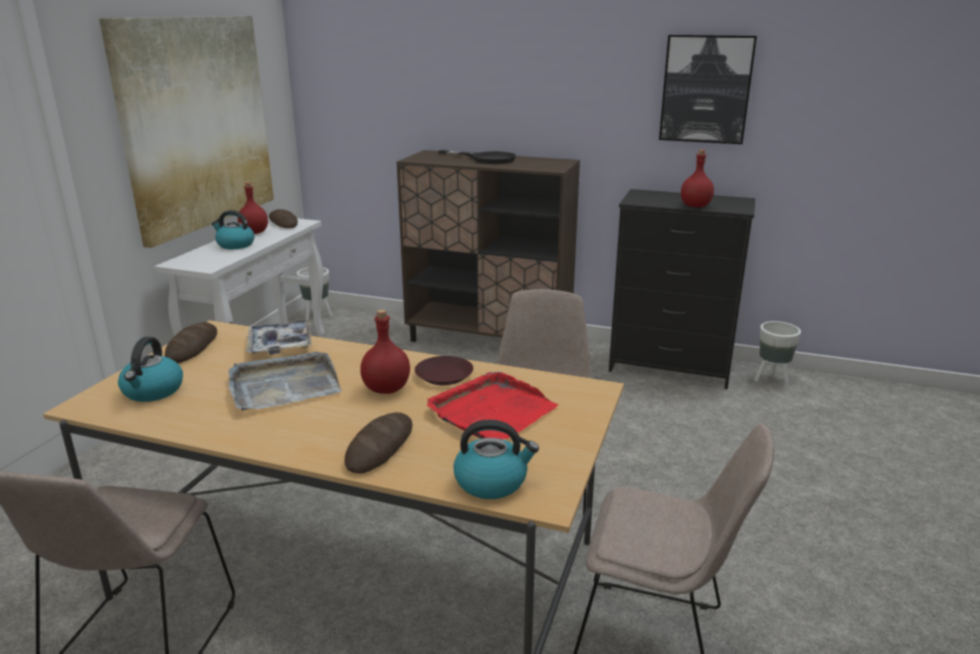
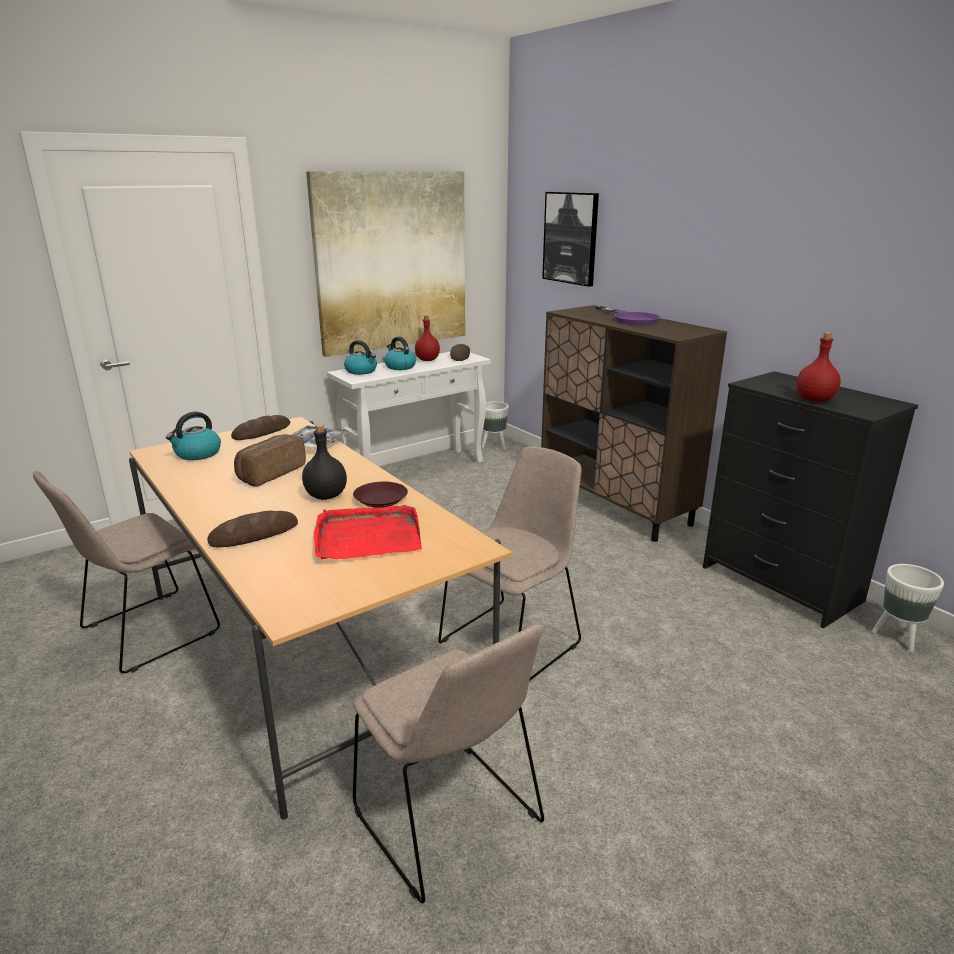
camera: 35 degrees right, 0 degrees up
grey tray [229,352,342,411] -> bread [234,434,306,487]
red bottle [360,310,410,394] -> black bottle [302,424,347,500]
black frying pan [438,150,516,164] -> purple frying pan [595,306,660,325]
kettle [453,420,539,499] -> kettle moved to [344,340,377,375]
picture [659,35,757,144] -> picture moved to [542,192,599,287]

